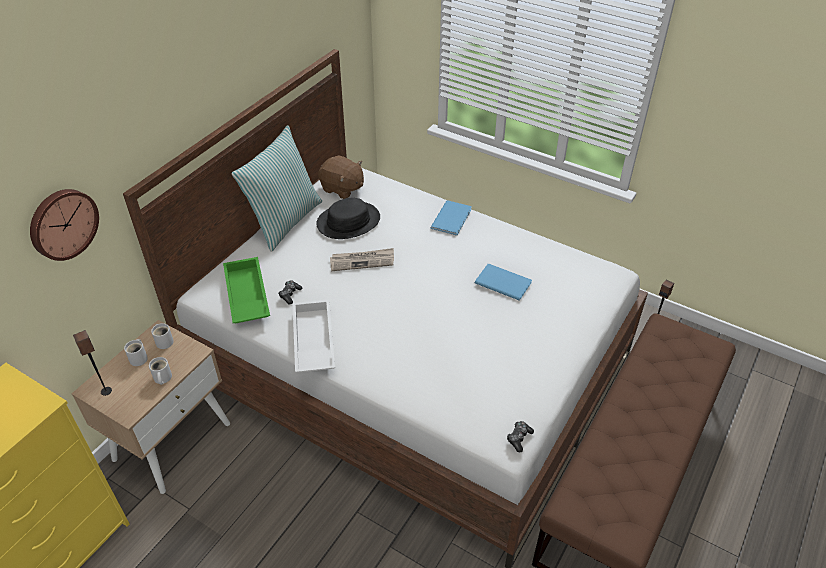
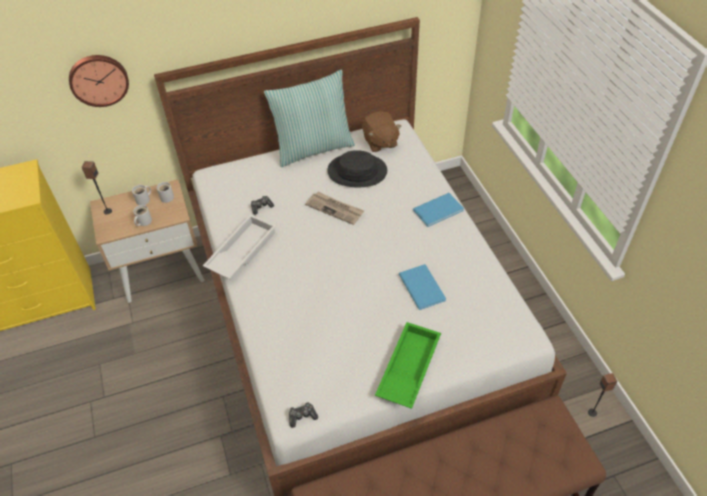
camera: 40 degrees right, 5 degrees up
green tray [223,257,270,324] -> green tray moved to [375,322,441,409]

